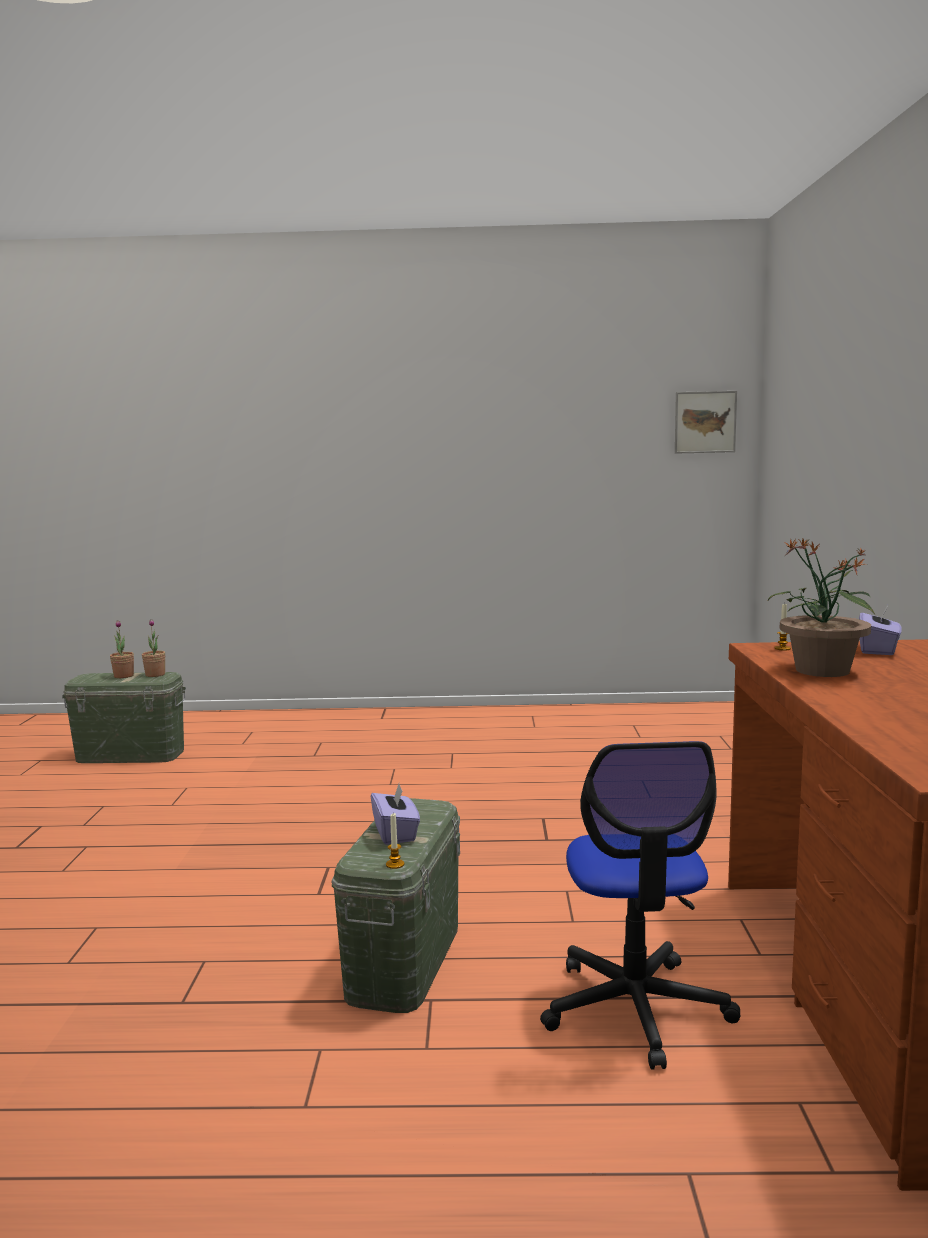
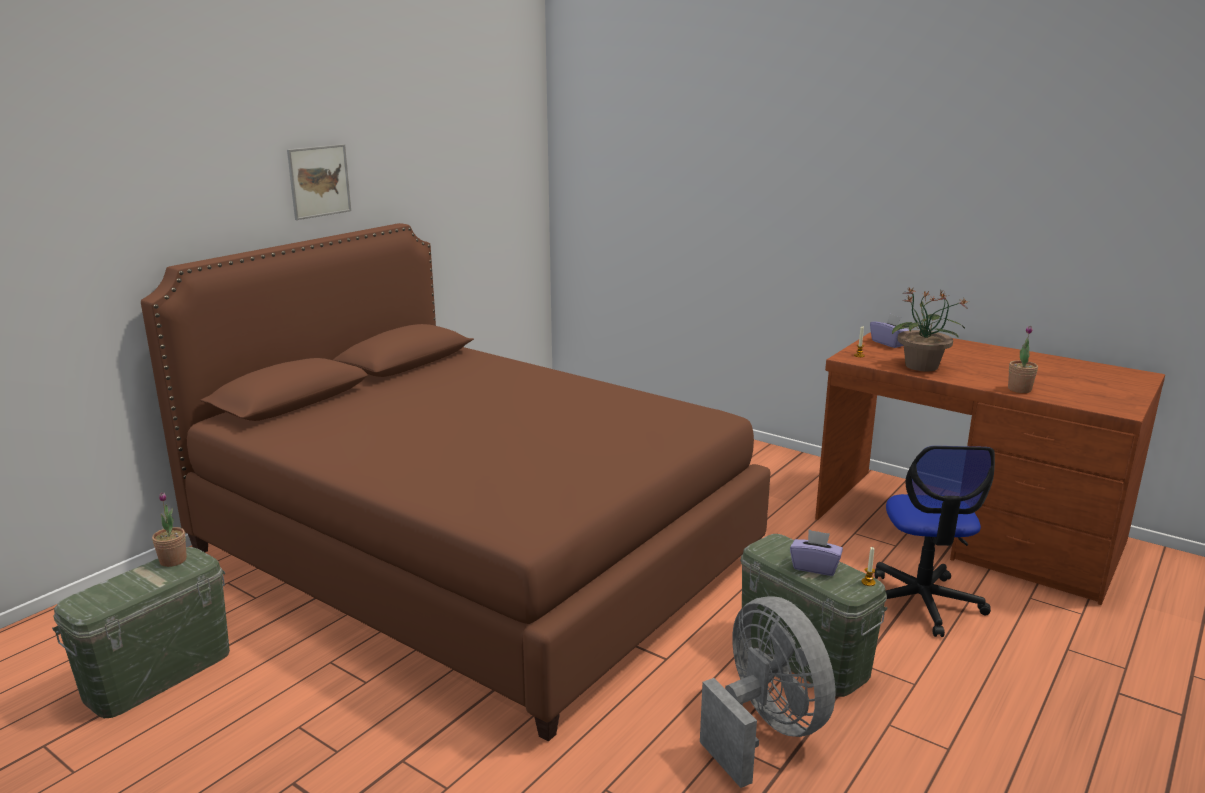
camera: 55 degrees left, 10 degrees up
potted plant [110,620,134,678] -> potted plant moved to [1008,326,1038,393]
office chair [540,741,740,1070] -> office chair turned 60 degrees clockwise [874,446,995,637]
picture [675,391,737,454] -> picture moved to [287,144,351,220]
none -> brown bed [141,223,770,742]
none -> grey fan [700,596,836,788]

